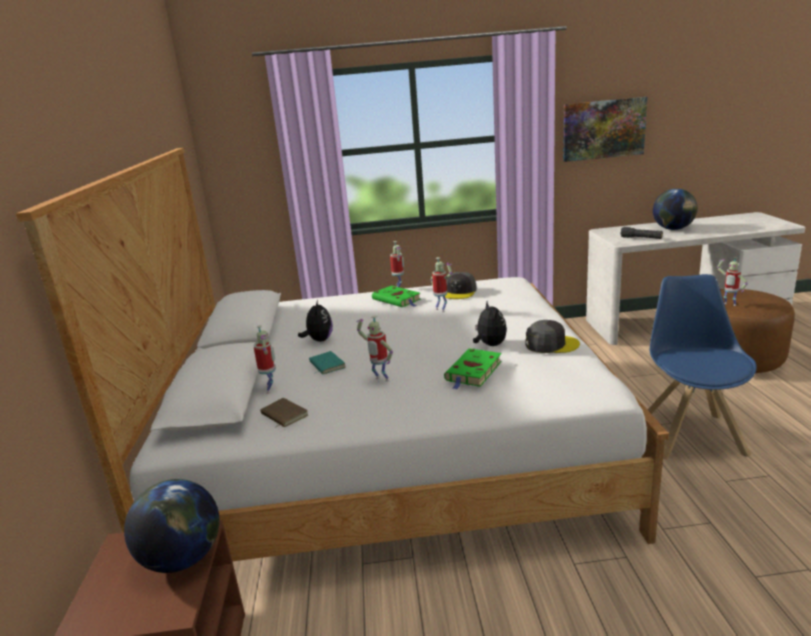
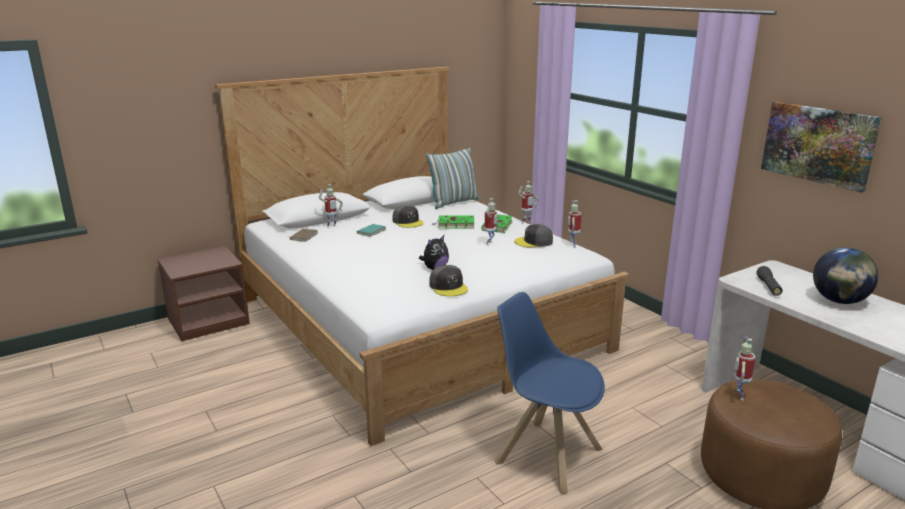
camera: 60 degrees right, 0 degrees up
globe [124,479,220,573] -> none
plush toy [298,299,333,342] -> grey cap [392,205,424,228]
toy robot [356,315,393,382] -> toy robot moved to [568,200,581,248]
green book [444,348,502,389] -> green book moved to [432,215,475,229]
blue chair [648,274,757,459] -> blue chair turned 120 degrees counterclockwise [494,292,605,494]
none -> pillow [426,148,480,209]

